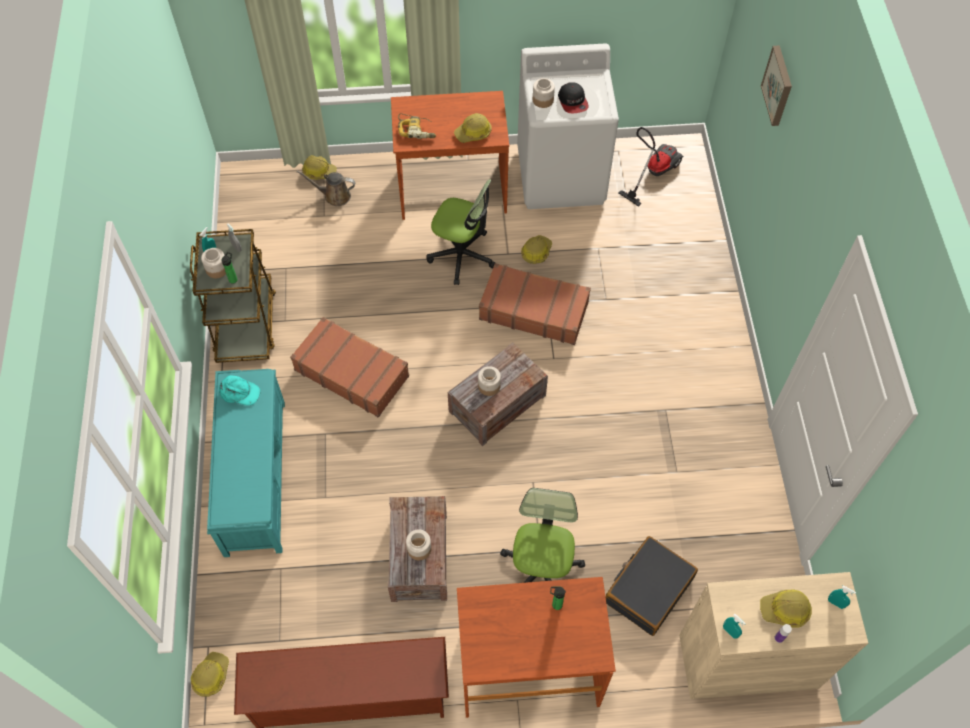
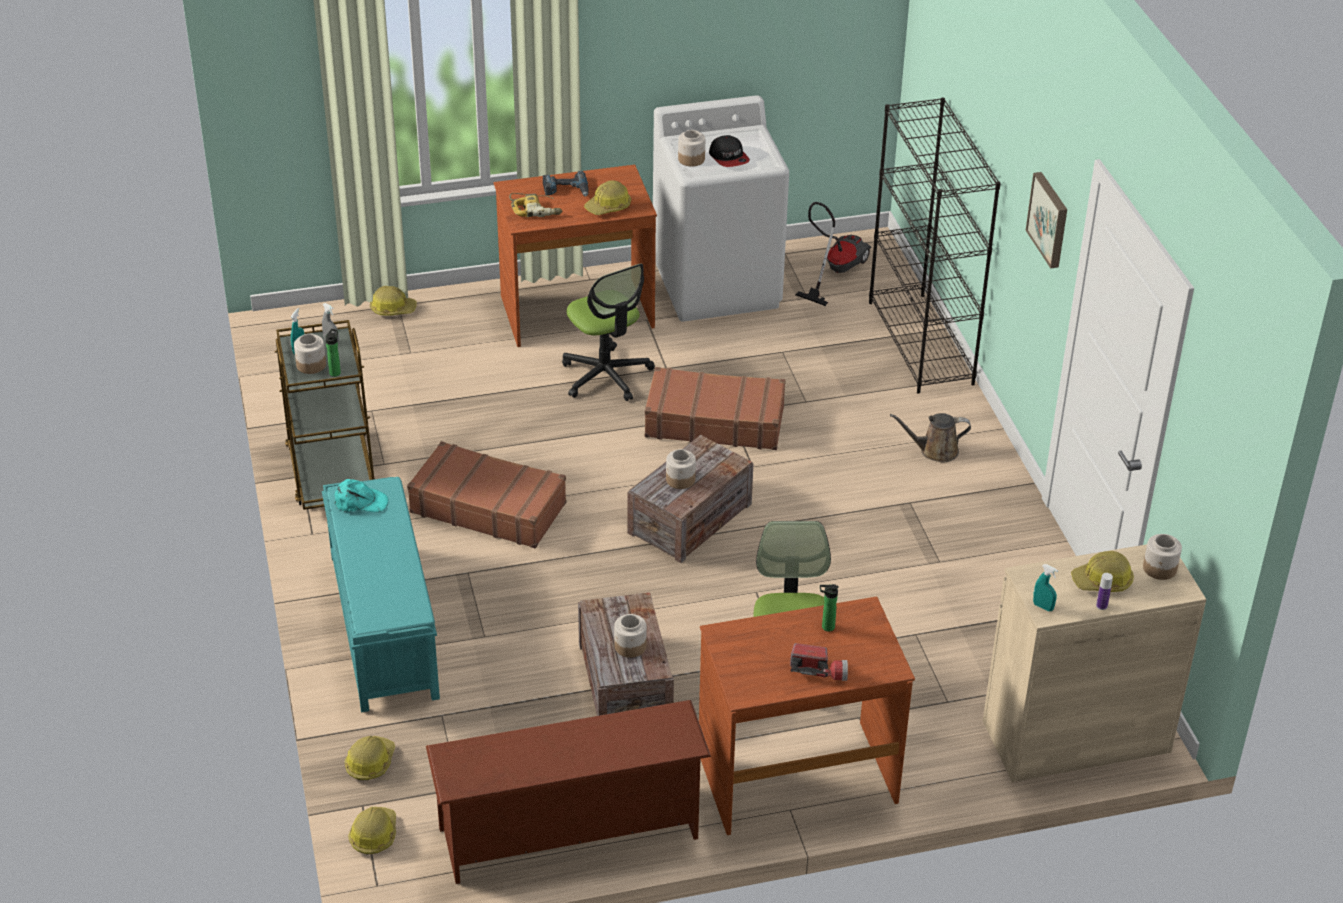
camera: 10 degrees left, 20 degrees down
brown watering can [297,171,355,206] -> brown watering can moved to [890,413,971,462]
office chair [426,179,495,285] -> office chair turned 45 degrees clockwise [562,264,655,401]
hard hat [521,235,552,264] -> hard hat moved to [345,736,395,780]
black suitcase [605,536,698,636] -> none
picture [761,45,792,126] -> picture moved to [1026,172,1067,268]
turquoise spray bottle [828,585,856,609] -> jar [1143,534,1182,580]
none -> power drill [543,171,589,197]
none -> flashlight [790,643,848,681]
none -> black bookcase [869,98,1001,394]

